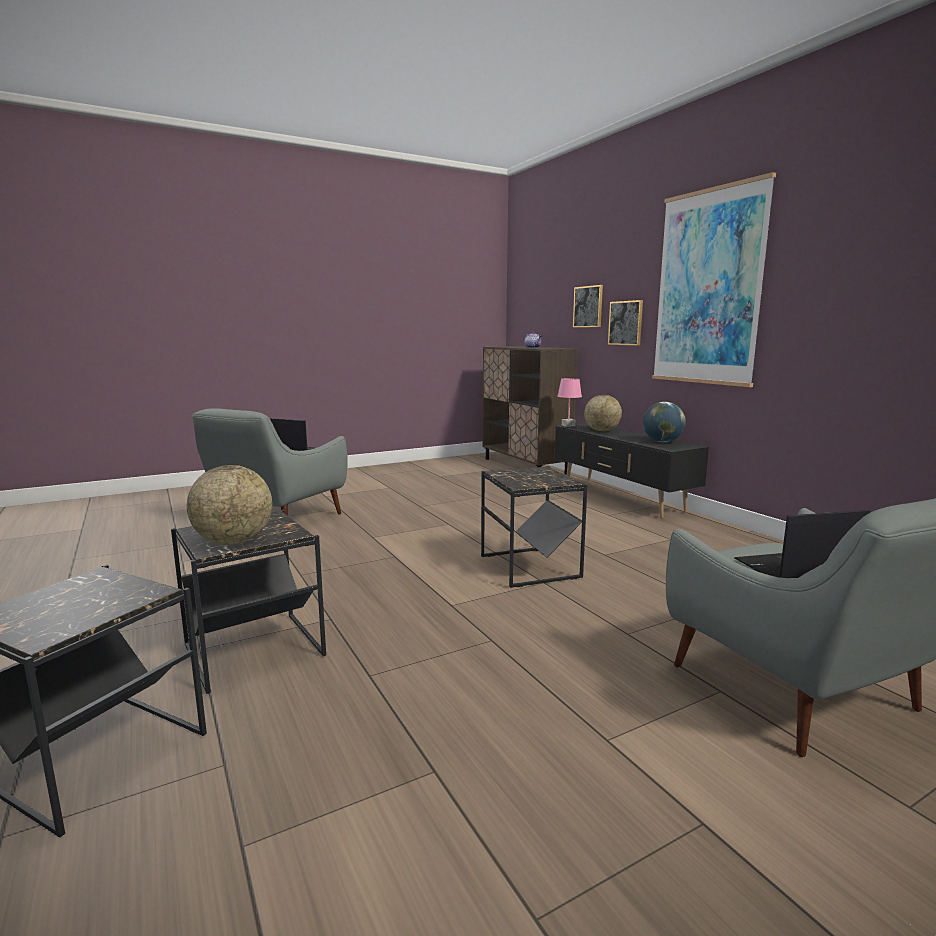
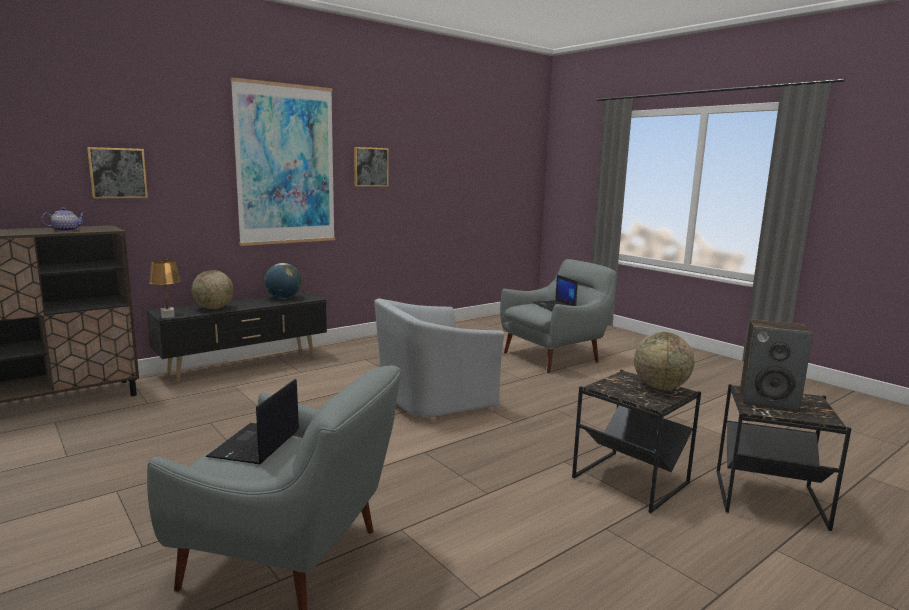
camera: 100 degrees left, 0 degrees up
black side table [481,466,587,588] -> grey armchair [374,298,504,422]
pink table lamp [558,378,582,427] -> brown table lamp [149,260,181,318]
picture [608,300,643,346] -> picture moved to [354,147,389,187]
none -> speaker [740,319,813,412]

